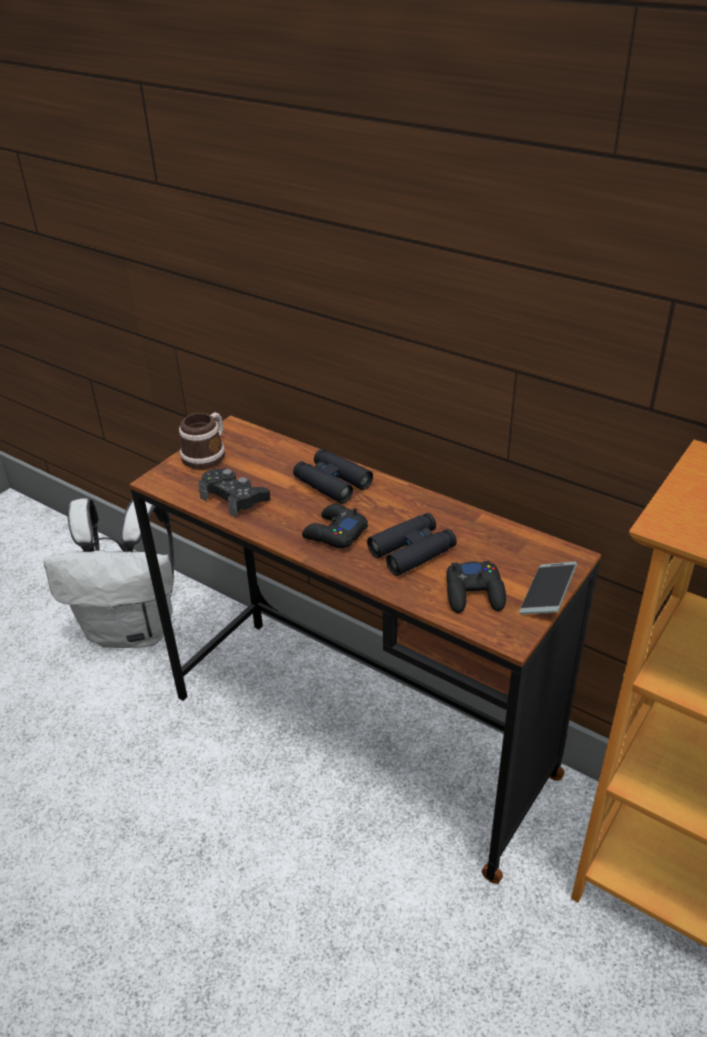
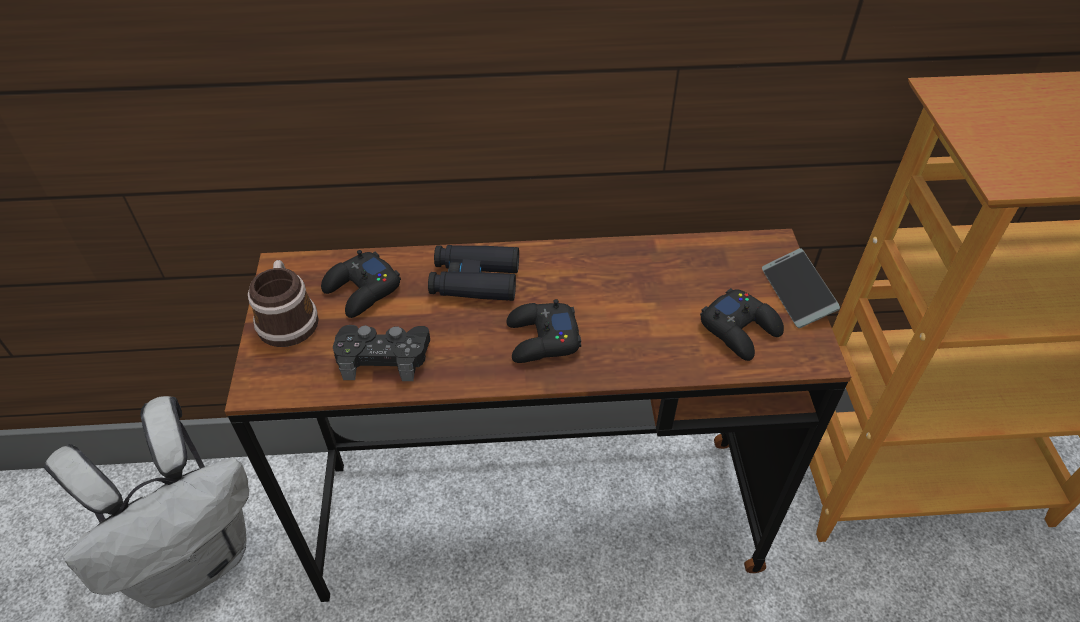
camera: 40 degrees left, 10 degrees up
black binoculars [367,513,457,576] -> none
none -> black game controller [321,250,401,318]

